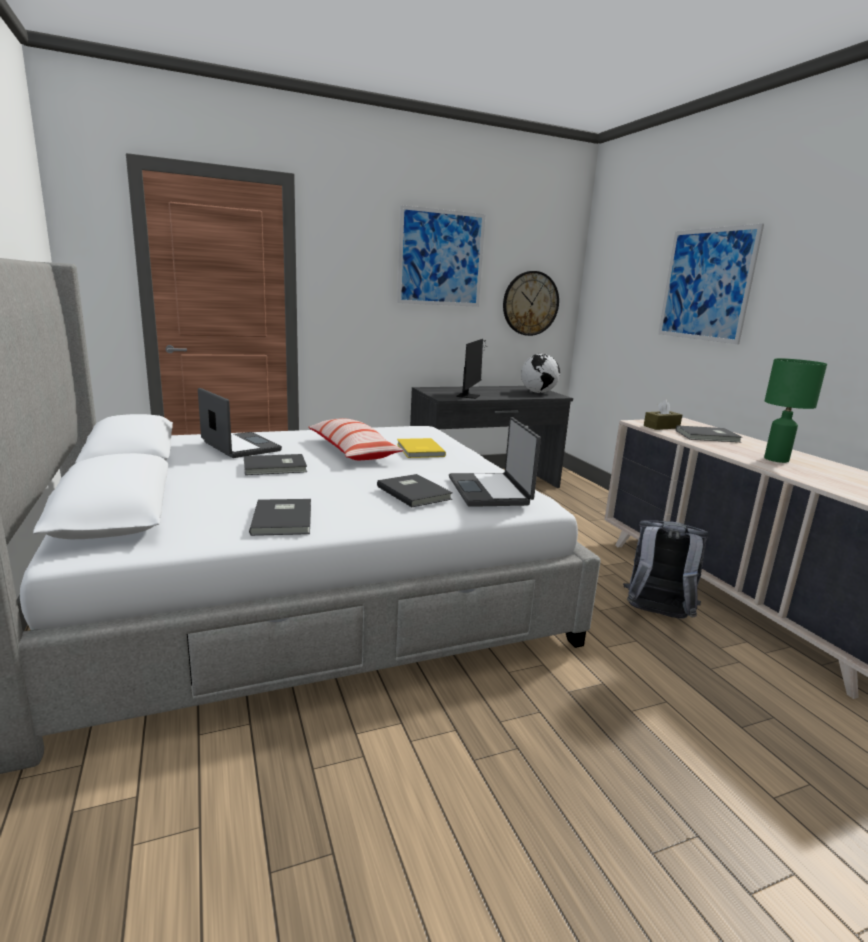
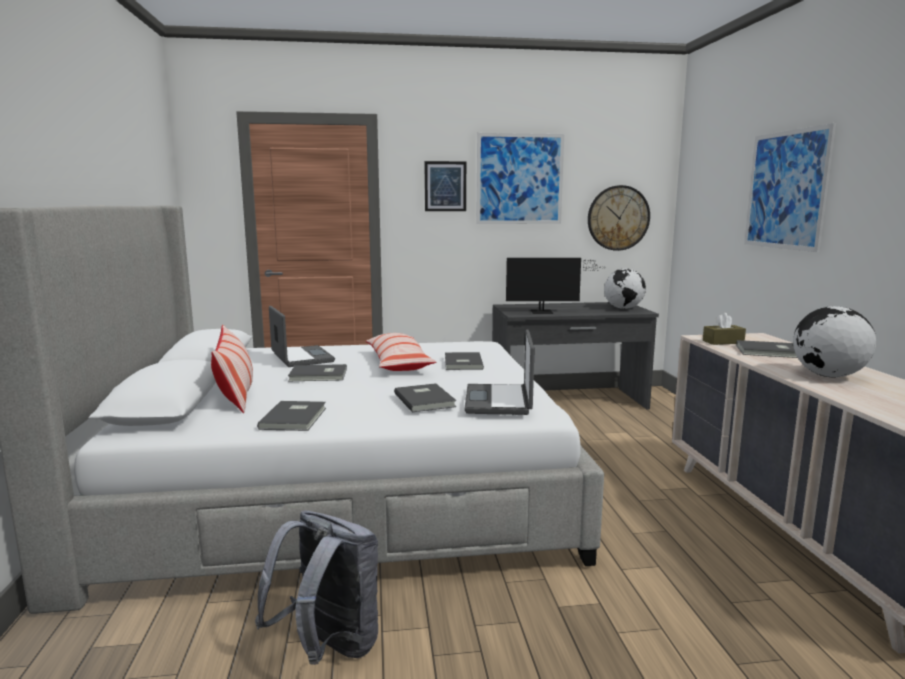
camera: 15 degrees right, 5 degrees down
yellow book [397,438,446,458] -> grey book [445,352,484,370]
monitor [456,339,486,399] -> monitor turned 60 degrees clockwise [506,258,599,314]
grey backpack [623,521,708,618] -> grey backpack moved to [255,511,378,665]
green table lamp [764,358,827,463] -> globe [793,306,876,377]
none -> pillow [211,325,253,413]
none -> picture [425,161,466,211]

